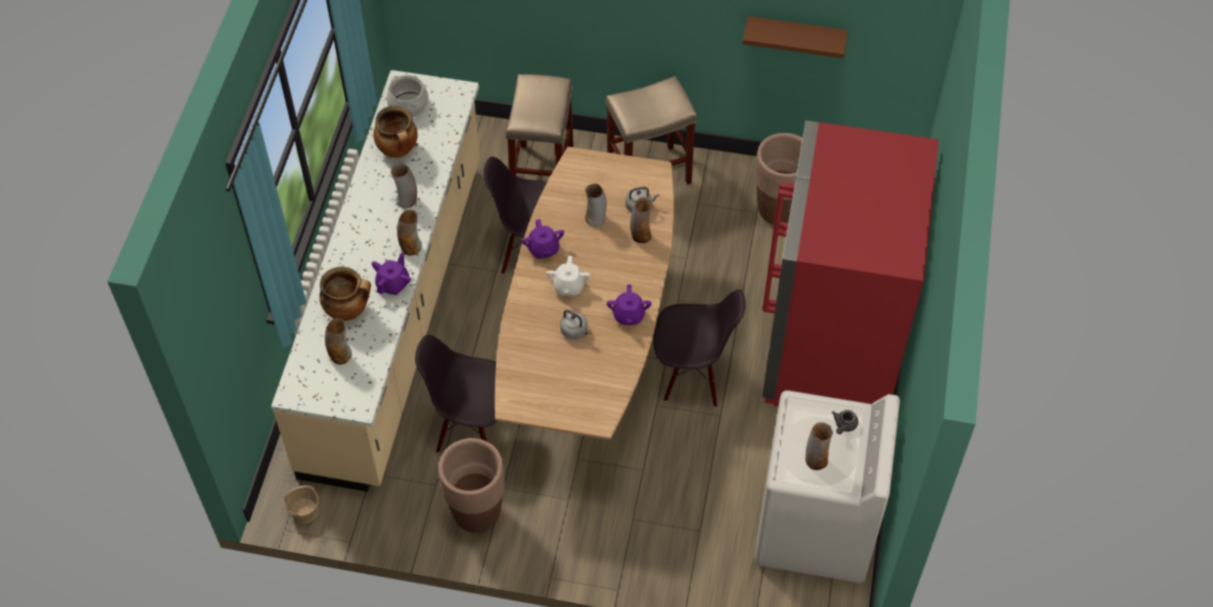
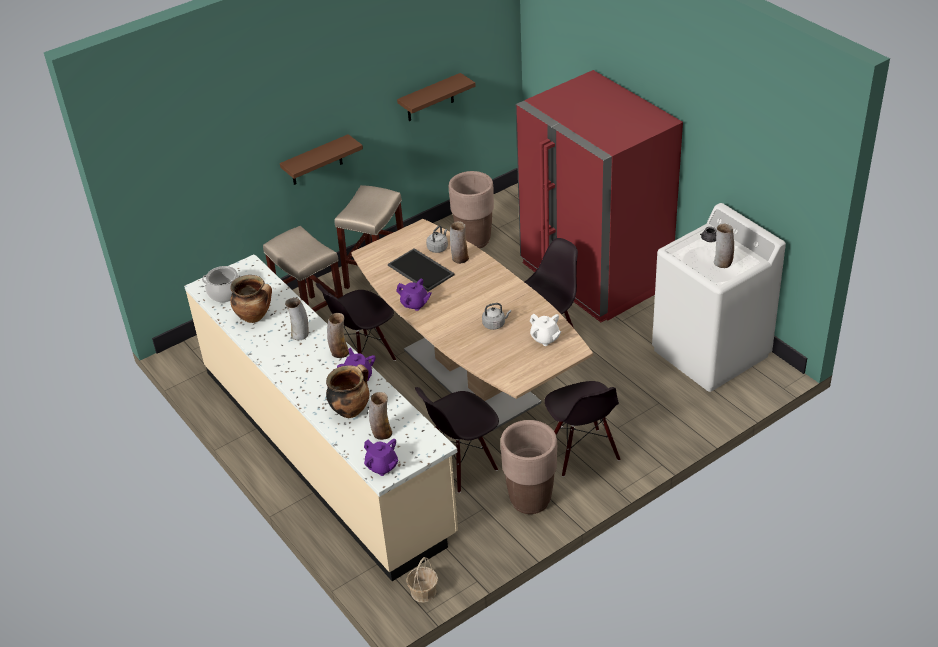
camera: 45 degrees left, 15 degrees down
white teapot [546,256,591,296] -> white teapot moved to [530,314,561,346]
vase [585,184,607,227] -> tray [388,248,455,292]
purple teapot [607,284,652,325] -> purple teapot moved to [364,439,398,476]
none -> brown shelf [280,134,363,185]
none -> black chair [545,381,620,477]

